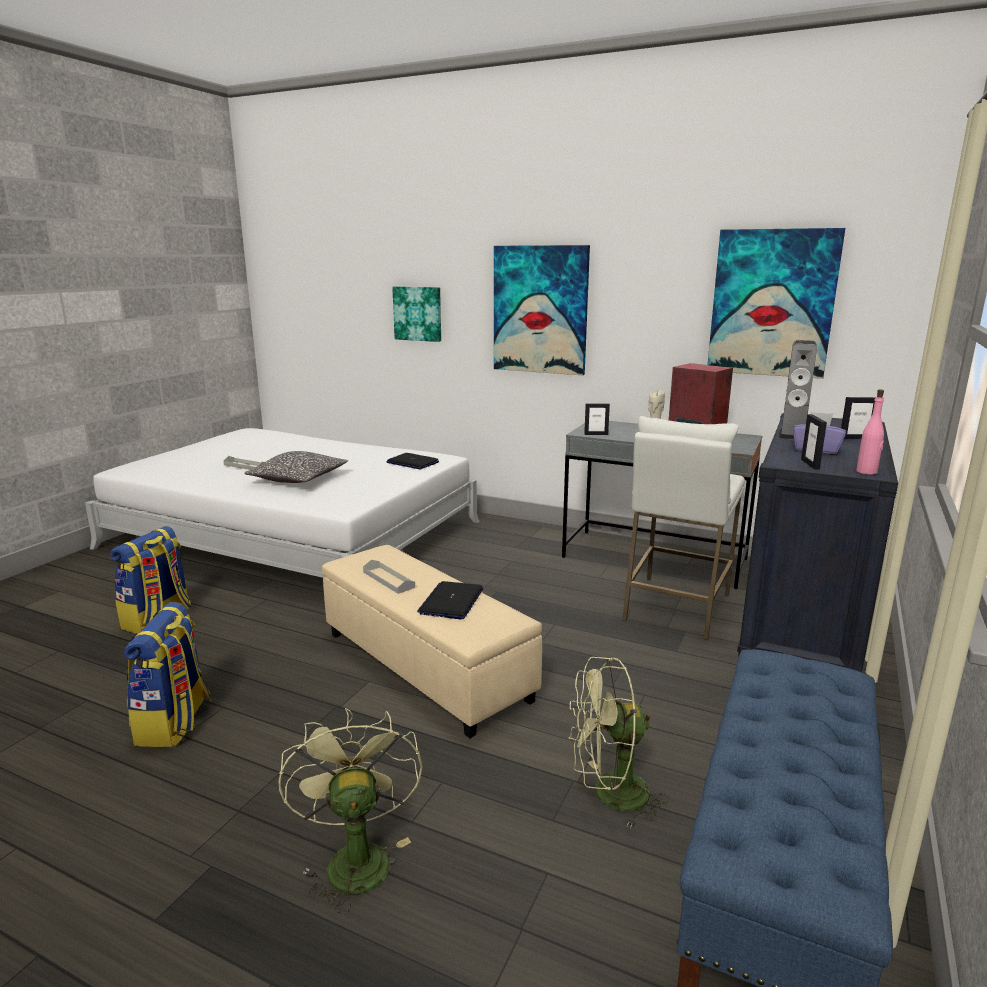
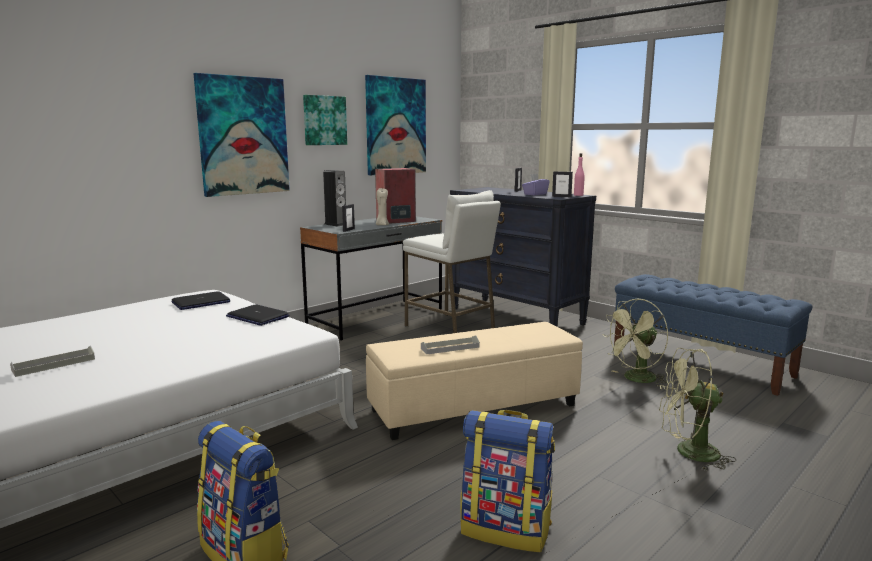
camera: 70 degrees left, 5 degrees down
pillow [244,451,348,483] -> none
picture [392,286,441,342] -> picture moved to [303,95,347,145]
laptop [417,581,483,619] -> laptop moved to [226,304,289,326]
green fan [569,657,669,828] -> green fan turned 45 degrees clockwise [602,299,668,387]
speaker [779,340,817,440] -> speaker moved to [323,170,346,226]

